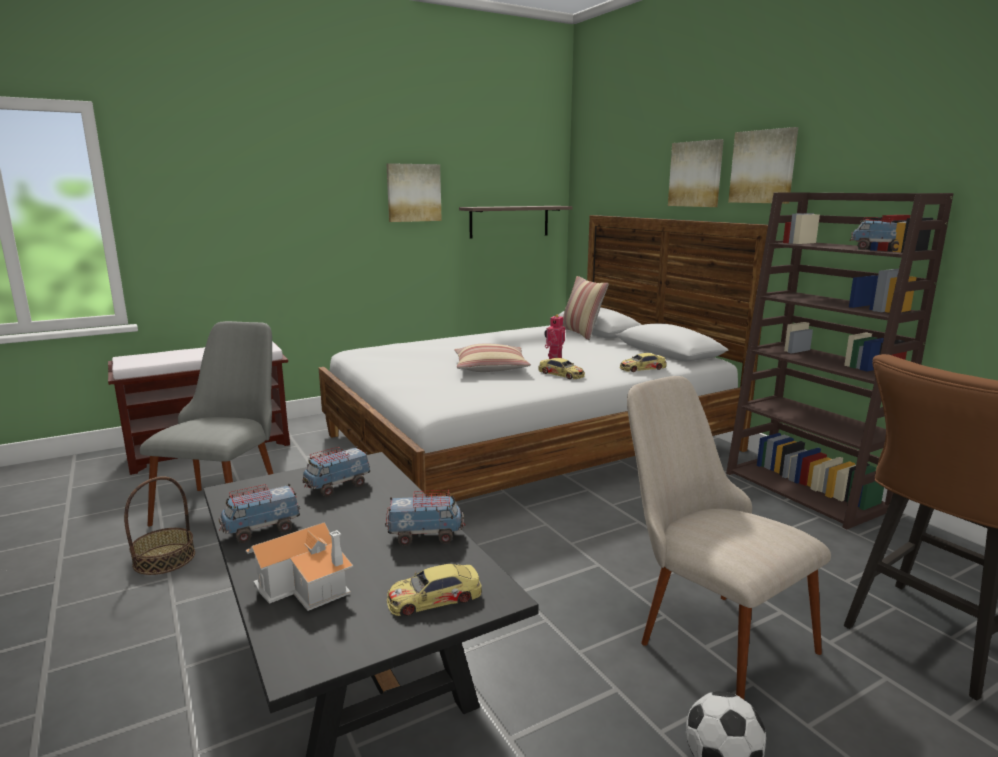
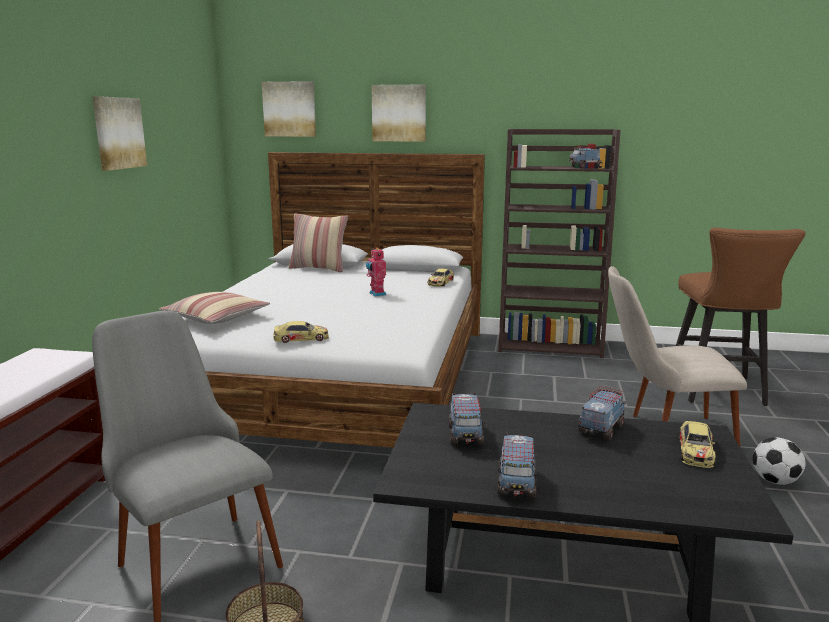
camera: 50 degrees left, 0 degrees up
toy house [246,522,353,611] -> none
pillow [454,344,531,372] -> pillow moved to [159,292,270,324]
shelf [459,206,572,238] -> none
toy car [538,358,585,379] -> toy car moved to [273,321,329,343]
picture [728,127,798,204] -> picture moved to [262,81,316,137]

